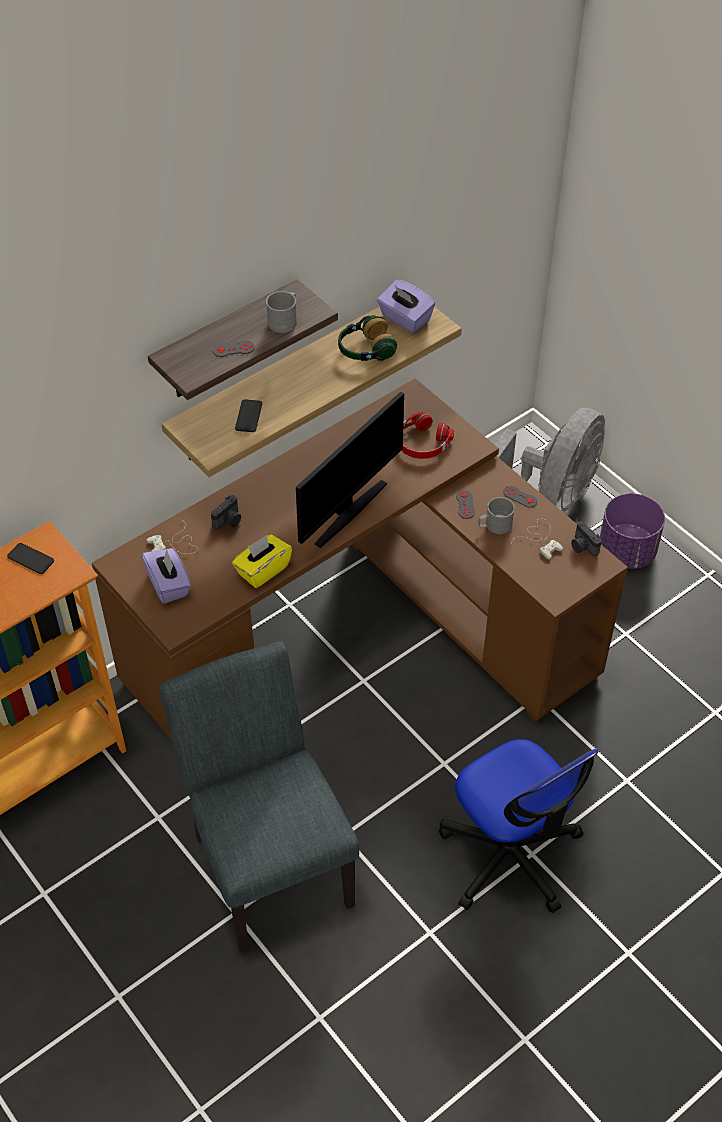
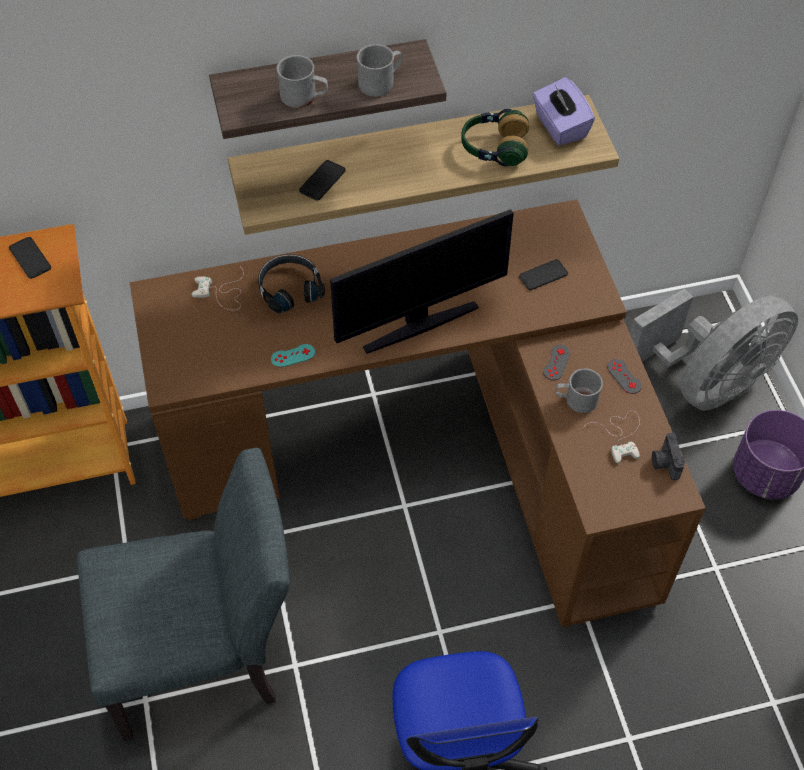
camera: 25 degrees right, 5 degrees up
purple tissue box [142,548,191,604] -> none
grey chair [159,641,359,952] -> grey chair turned 75 degrees clockwise [77,448,289,741]
camera [211,495,241,529] -> black headphones [258,254,325,313]
grey game controller [212,341,255,357] -> grey mug [277,55,328,108]
yellow tissue box [232,535,292,588] -> turquoise game controller [271,344,315,367]
red headphones [401,412,454,459] -> phone [519,259,568,290]

